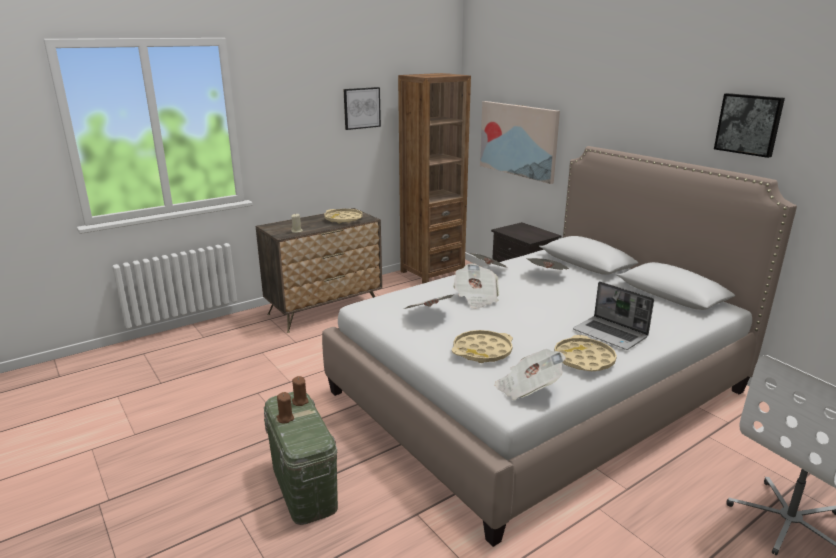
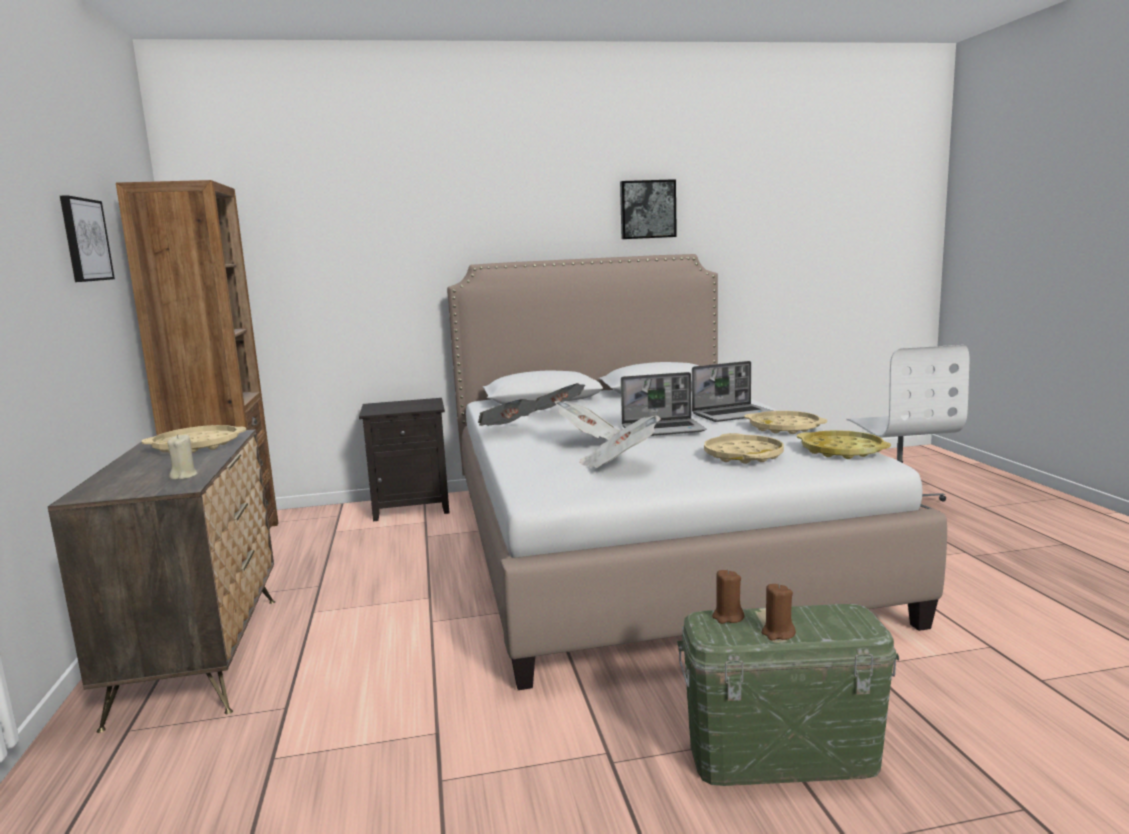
camera: 65 degrees left, 10 degrees down
picture [480,101,560,184] -> none
newspaper [494,349,566,400] -> yellow tray [797,430,891,459]
none -> laptop [621,372,706,436]

